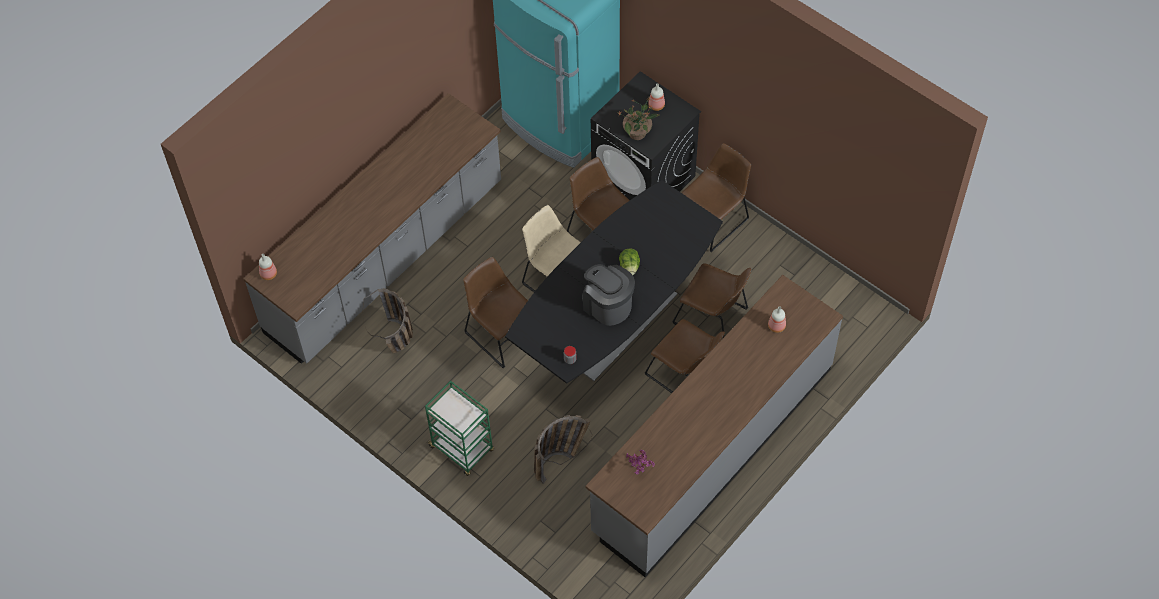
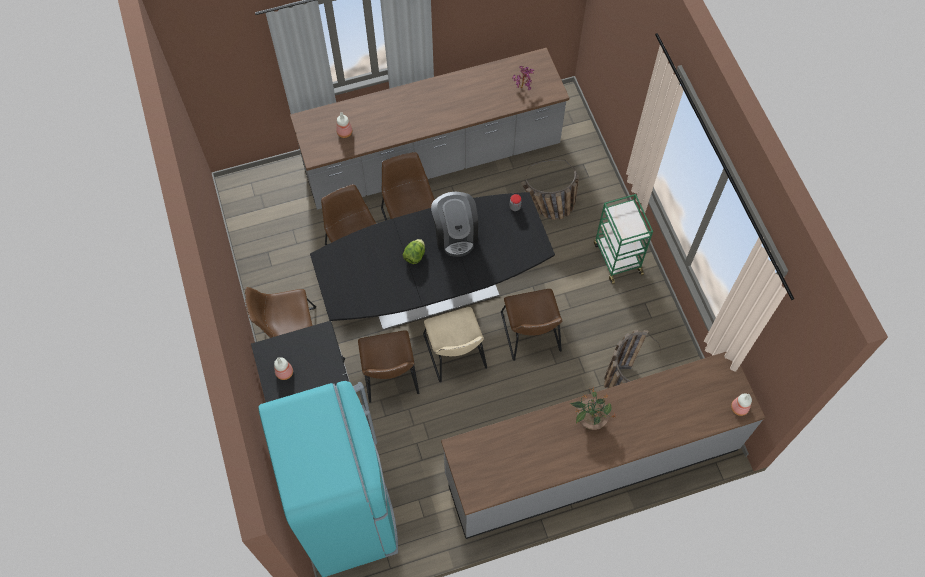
camera: 150 degrees left, 5 degrees up
potted plant [618,98,659,140] -> potted plant moved to [570,388,617,430]

